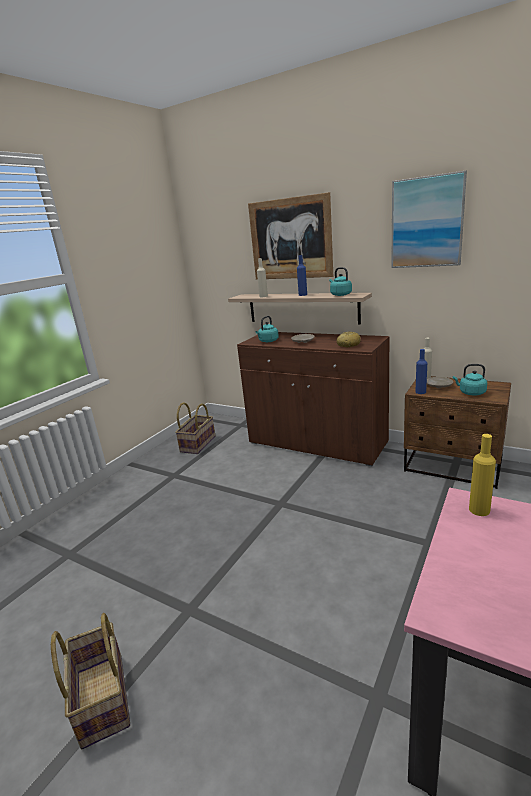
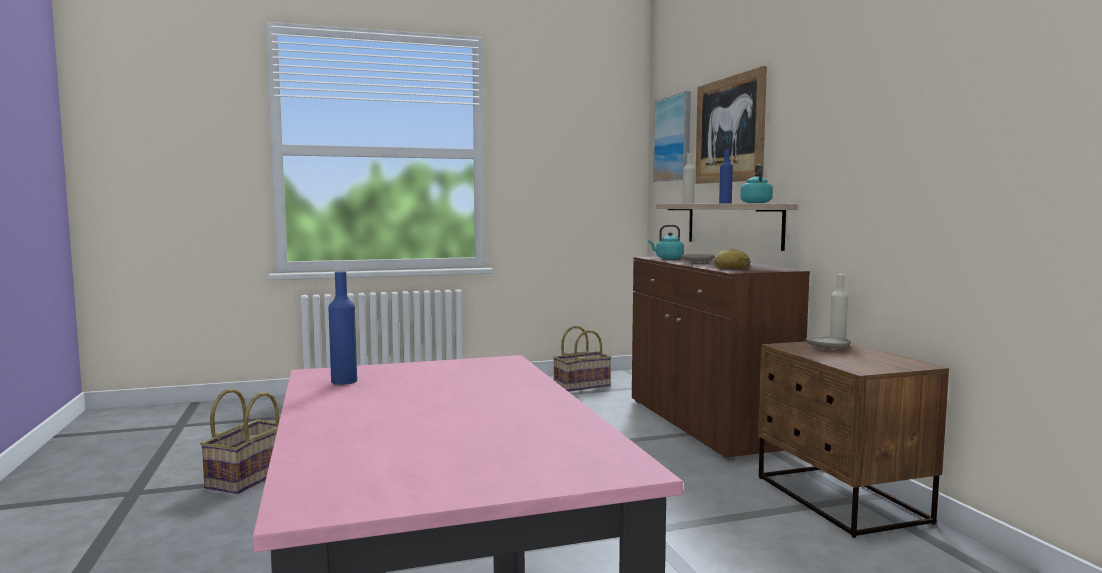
camera: 40 degrees right, 15 degrees down
picture [391,171,467,268] -> picture moved to [653,91,691,182]
blue bottle [415,349,427,394] -> blue bottle moved to [328,271,357,385]
turquoise kettle [453,364,487,395] -> none
yellow bottle [469,434,496,516] -> none

